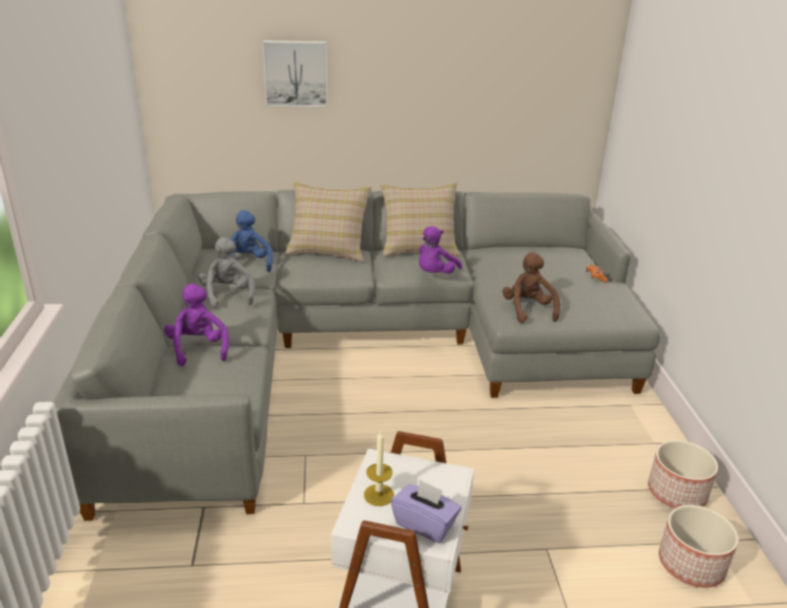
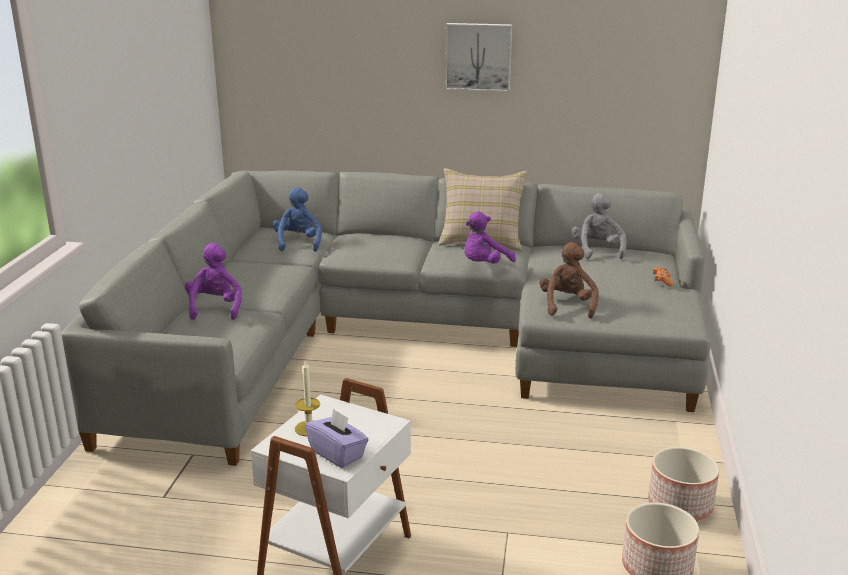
camera: 15 degrees right, 5 degrees down
grey plush toy [198,237,255,308] -> grey plush toy moved to [572,193,627,259]
picture [262,40,328,107] -> picture moved to [445,23,512,92]
beige pillow [286,180,372,262] -> none

